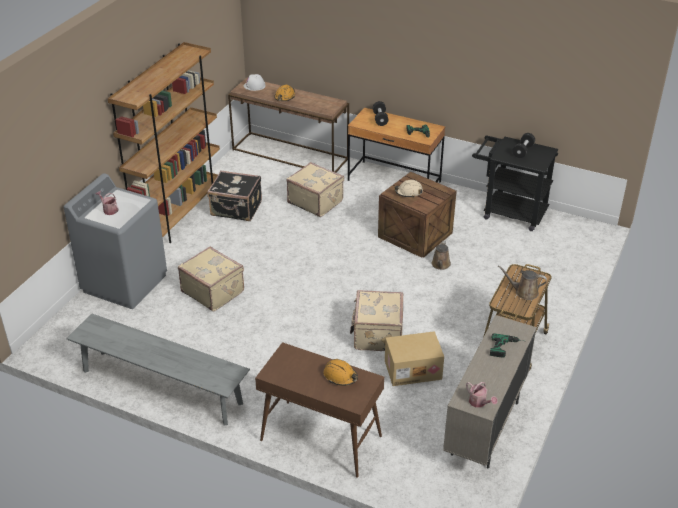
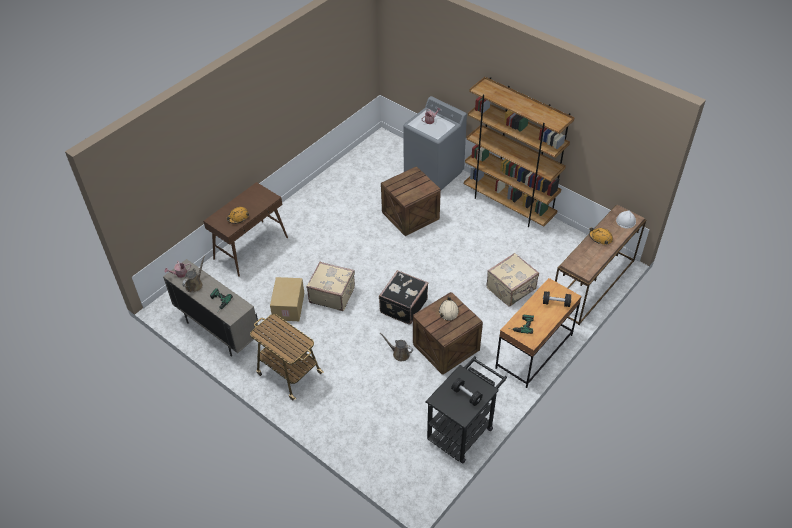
camera: 105 degrees right, 10 degrees up
grey bench [66,314,250,425] -> none
beige suitcase [178,246,244,311] -> crate [381,166,441,236]
black suitcase [207,170,262,221] -> black suitcase moved to [379,270,428,325]
brown watering can [498,265,547,300] -> brown watering can moved to [182,255,205,293]

